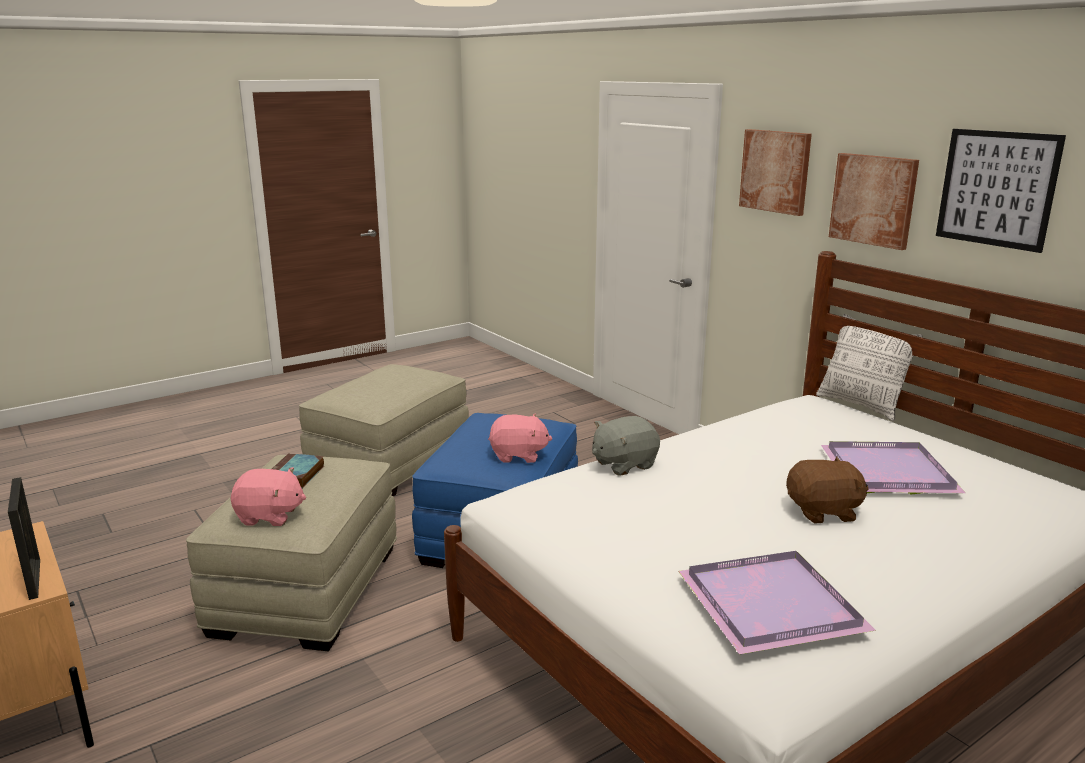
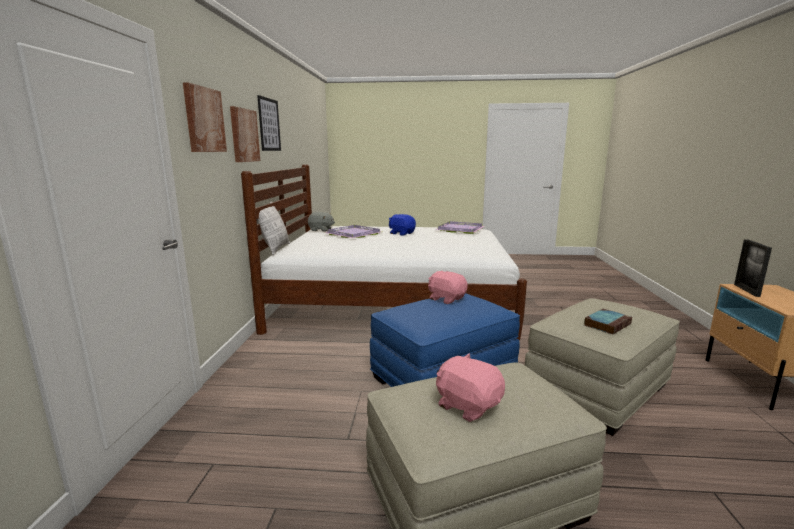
camera: 140 degrees left, 5 degrees down
pink plush toy [231,467,306,526] -> pink plush toy moved to [436,353,505,422]
grey plush toy [592,416,660,476] -> grey plush toy moved to [308,212,335,231]
brown plush toy [786,457,869,523] -> blue plush toy [389,214,416,236]

